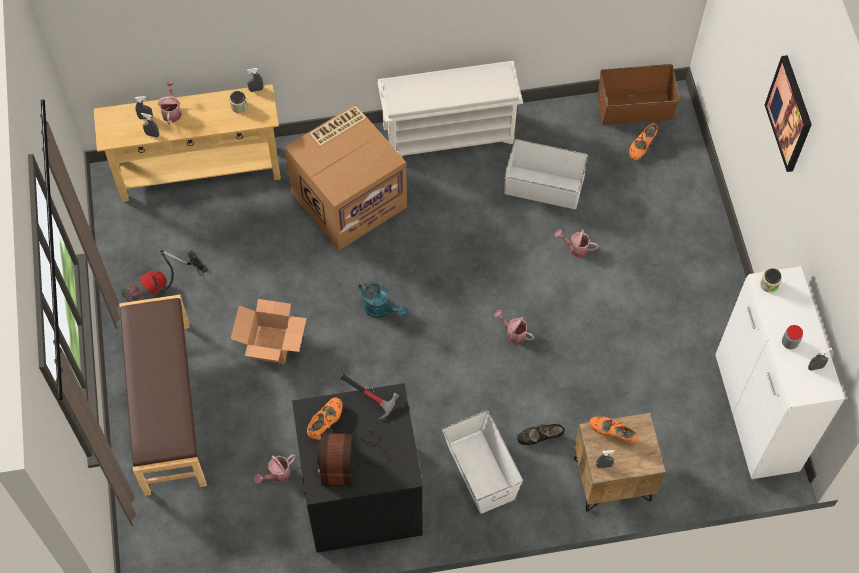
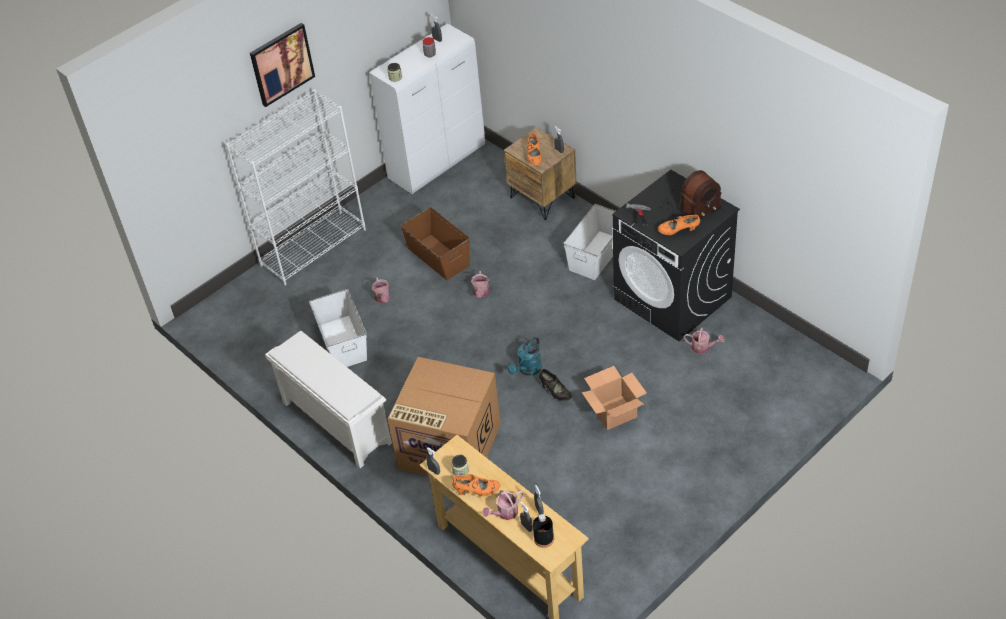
camera: 120 degrees left, 15 degrees down
brown bench [119,295,207,496] -> none
vacuum cleaner [121,250,208,302] -> none
turquoise watering can [359,281,408,318] -> turquoise watering can turned 150 degrees counterclockwise [508,337,542,376]
black shoe [517,424,565,445] -> black shoe moved to [540,369,572,401]
brown storage box [597,64,680,125] -> brown storage box moved to [400,207,470,280]
orange shoe [629,123,658,160] -> orange shoe moved to [452,474,500,496]
none -> white bookcase [226,89,366,285]
none -> black bottle [533,514,554,548]

